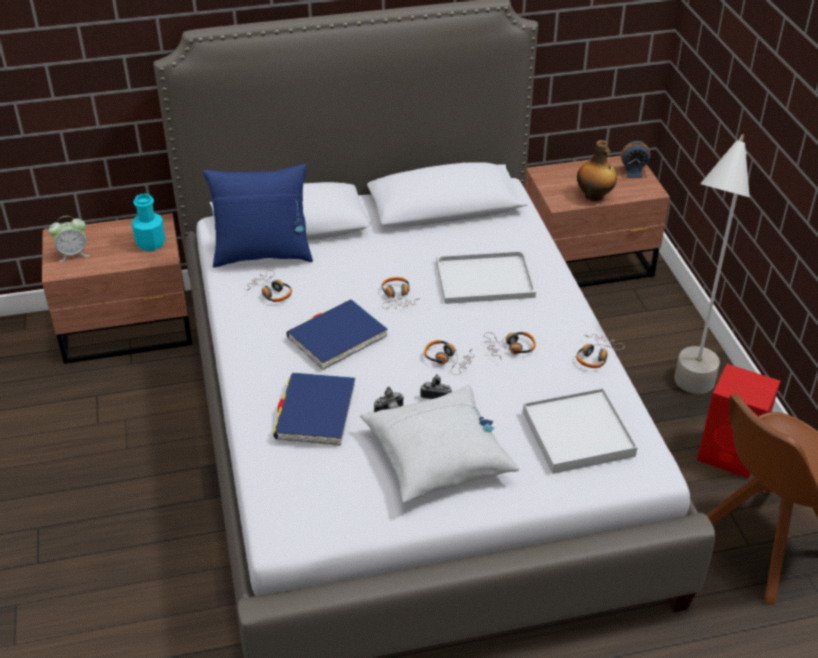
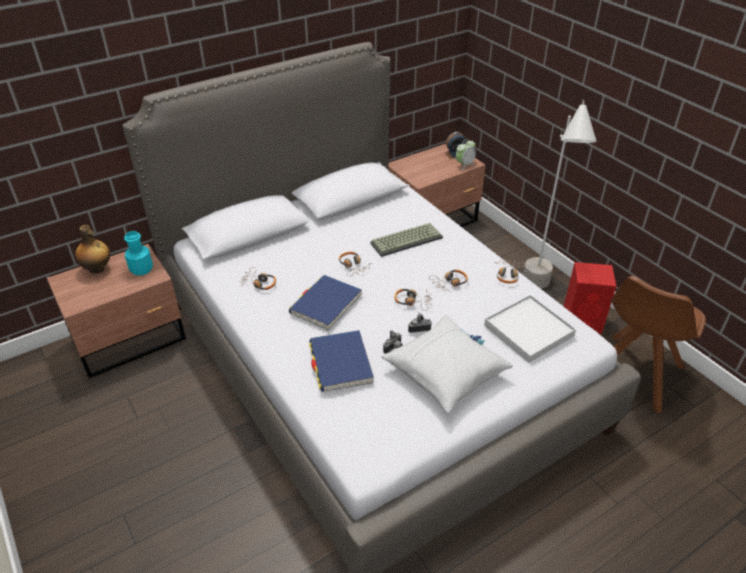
camera: 20 degrees left, 0 degrees up
alarm clock [48,216,90,262] -> alarm clock moved to [456,139,476,170]
blue pillow [203,164,313,267] -> none
white tray [436,251,536,304] -> keyboard [370,223,443,257]
bottle [577,140,617,201] -> bottle moved to [75,225,110,274]

